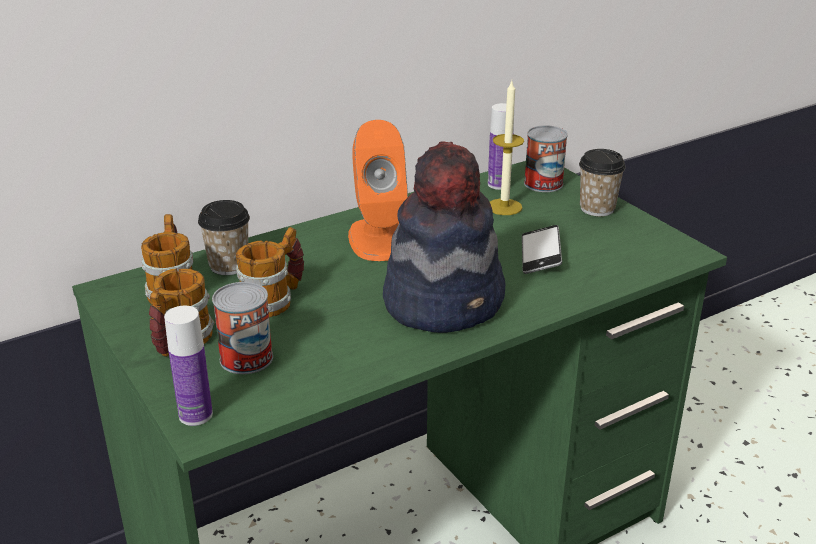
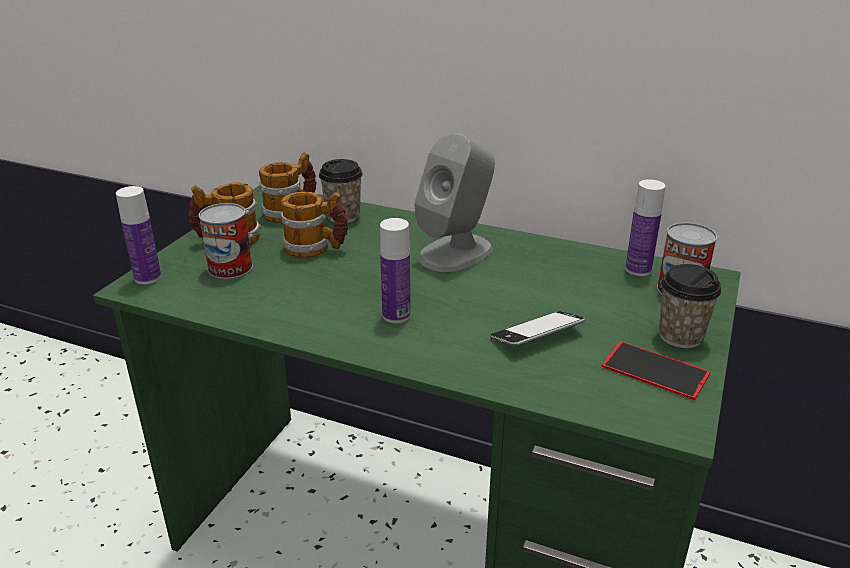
camera: 55 degrees right, 0 degrees up
orange speaker [348,120,408,261] -> grey speaker [414,133,495,272]
hat [383,141,506,333] -> bottle [380,218,411,323]
candle [490,81,524,215] -> none
none -> phone [602,341,710,400]

